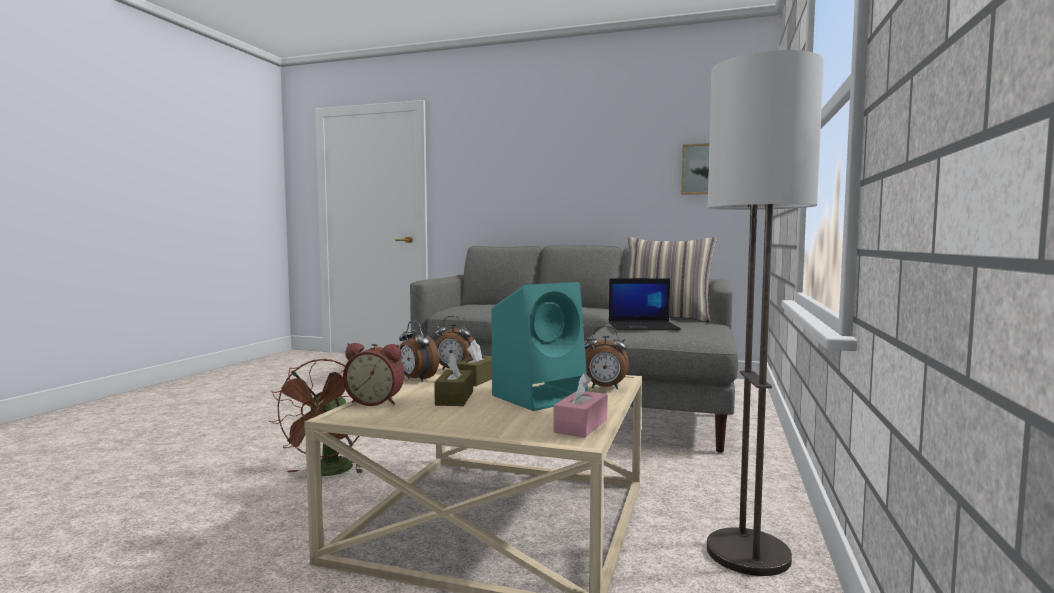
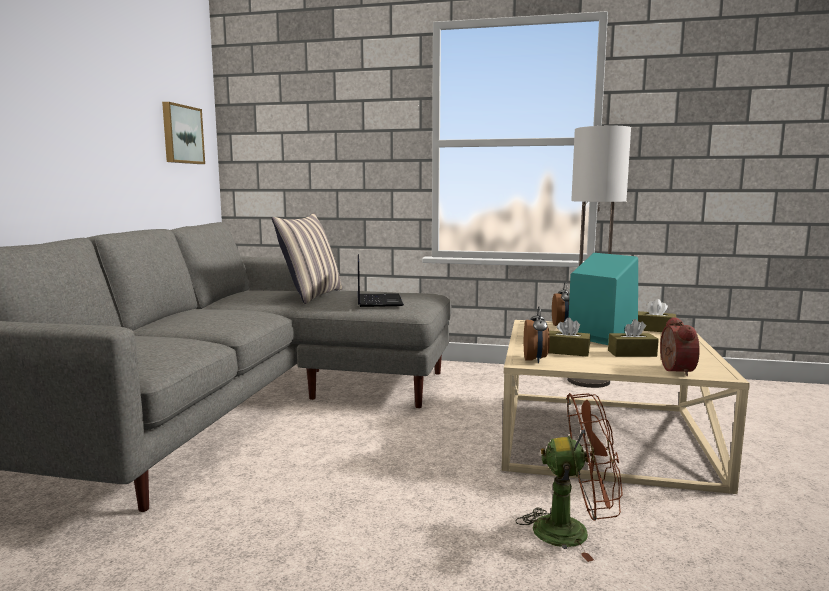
camera: 95 degrees left, 5 degrees up
alarm clock [399,321,439,382] -> none
pink tissue box [553,373,607,438] -> brown tissue box [638,299,677,332]

